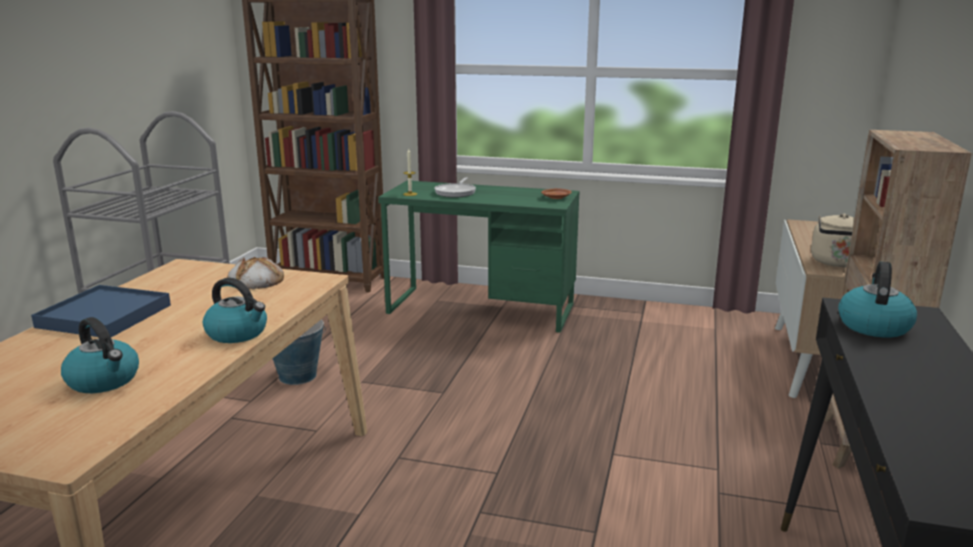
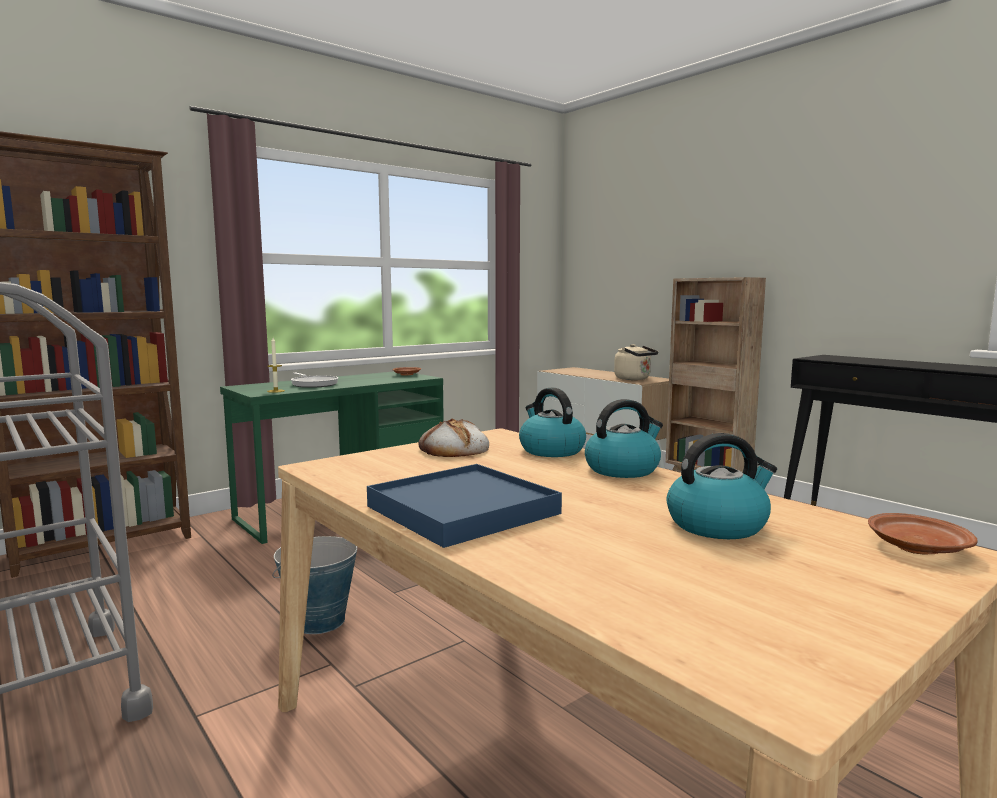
camera: 55 degrees left, 10 degrees down
kettle [838,261,917,338] -> kettle moved to [519,388,586,457]
none -> brown plate [868,513,978,554]

